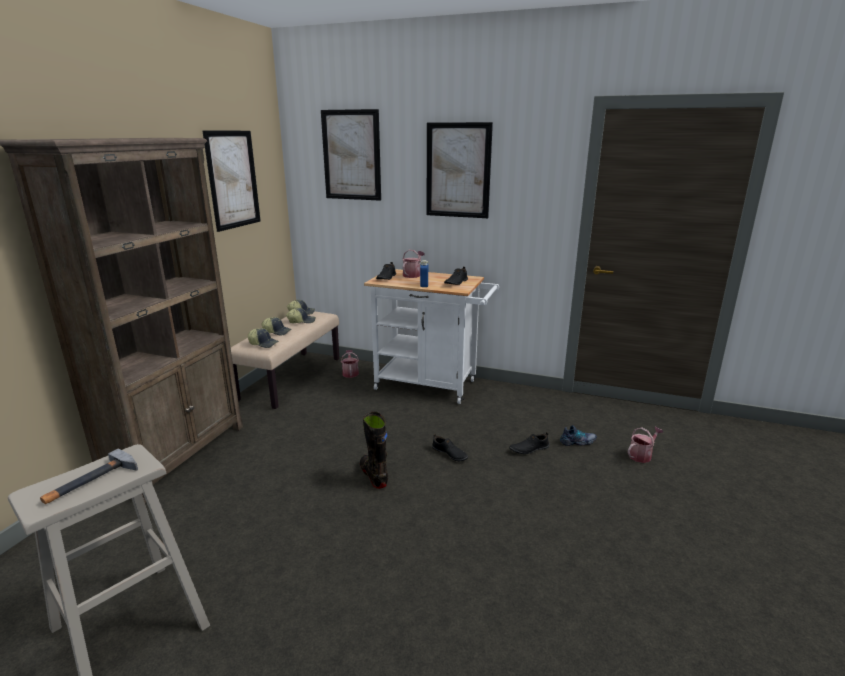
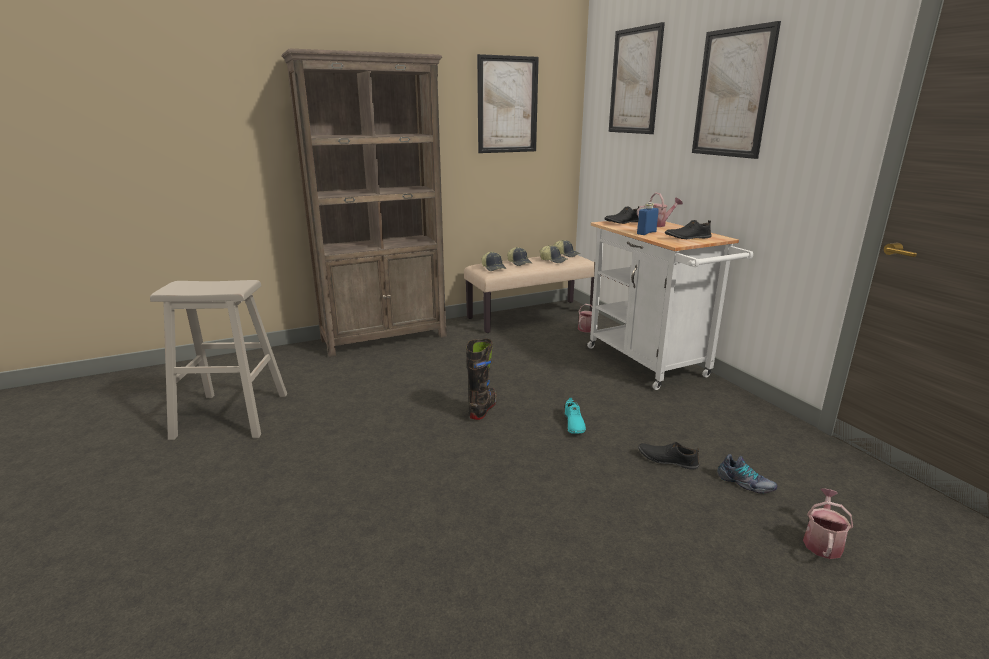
camera: 45 degrees right, 0 degrees up
hammer [40,449,138,504] -> none
black shoe [432,434,468,461] -> turquoise shoe [565,397,586,434]
watering can [628,427,664,463] -> watering can turned 75 degrees counterclockwise [803,488,853,559]

